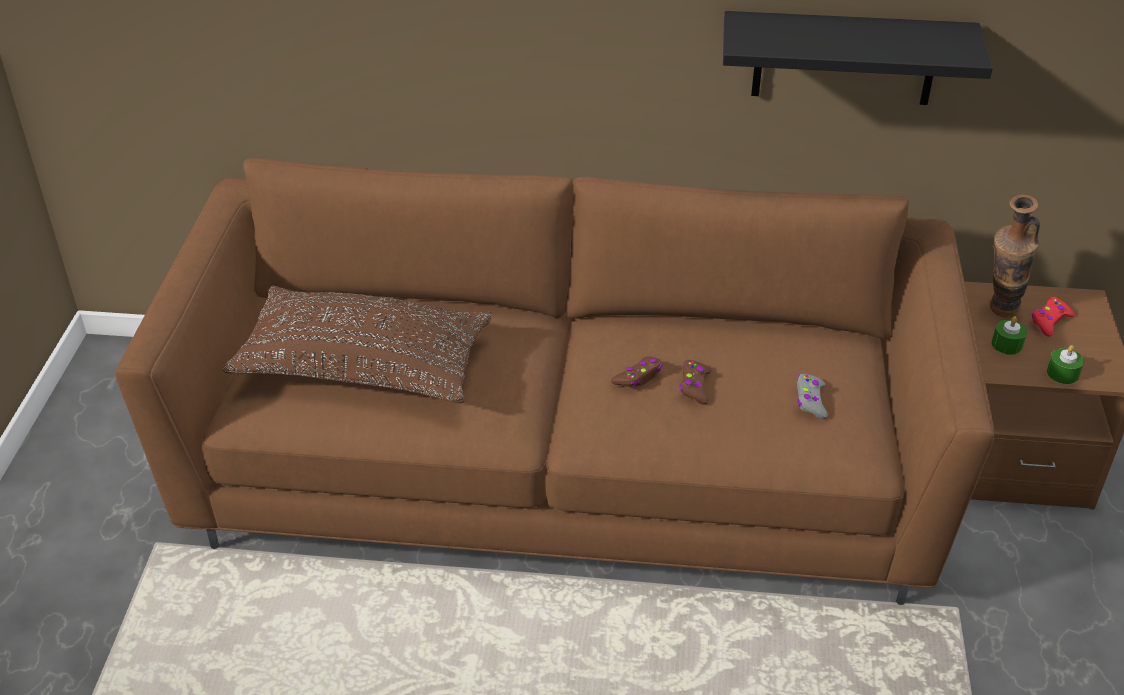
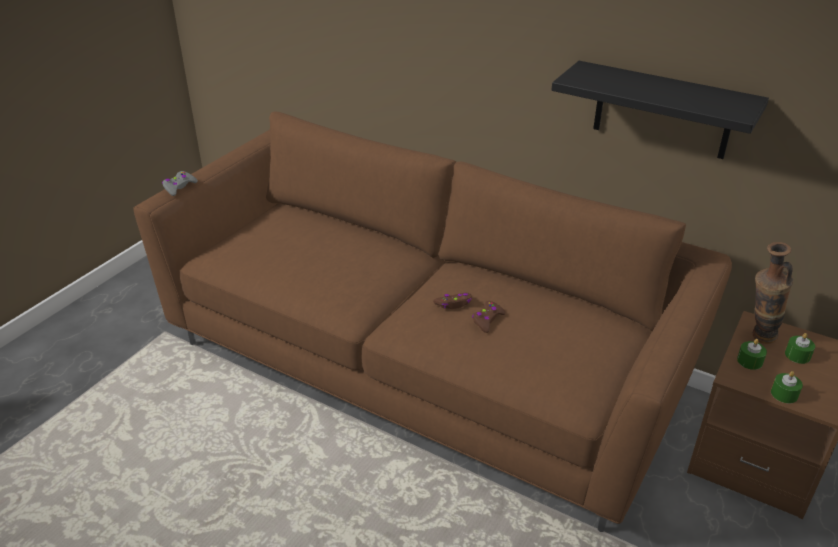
camera: 25 degrees right, 5 degrees down
brown pillow [223,286,492,403] -> none
grey game controller [797,374,828,419] -> grey game controller moved to [162,171,198,196]
red game controller [1032,297,1075,337] -> green candle [785,333,815,364]

